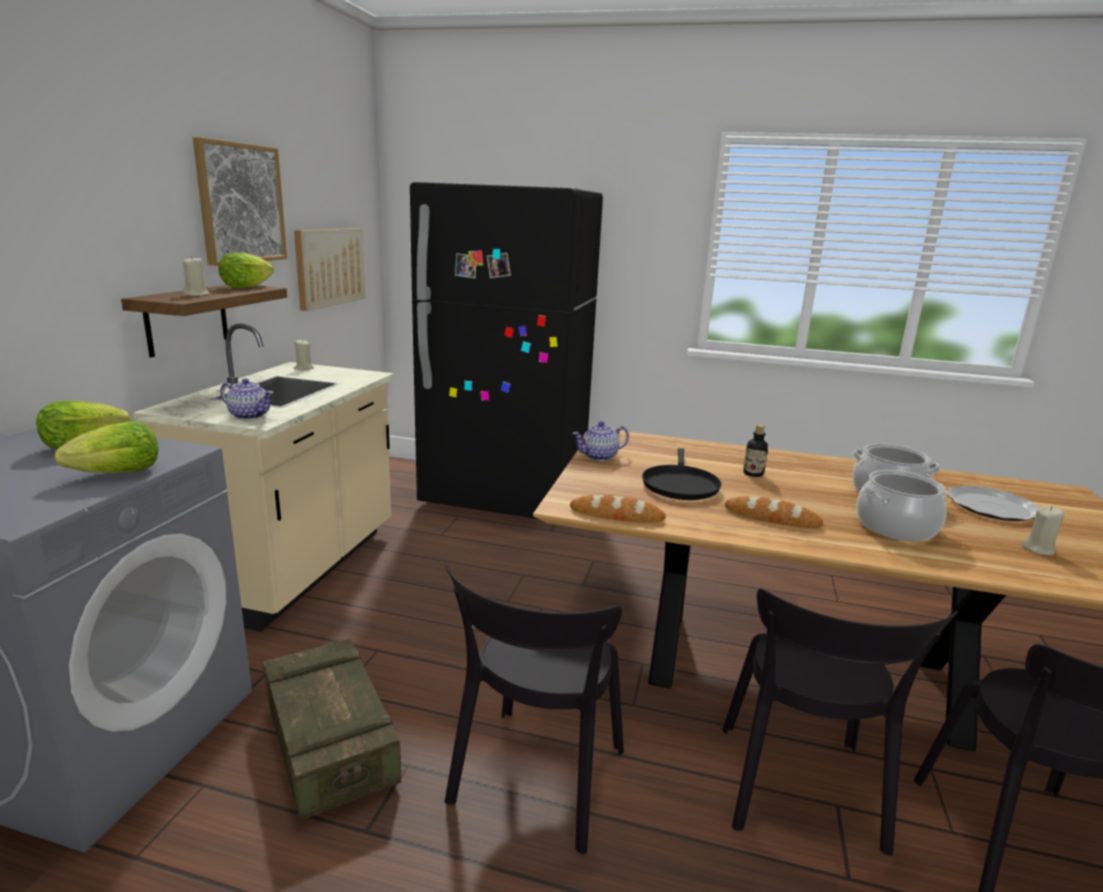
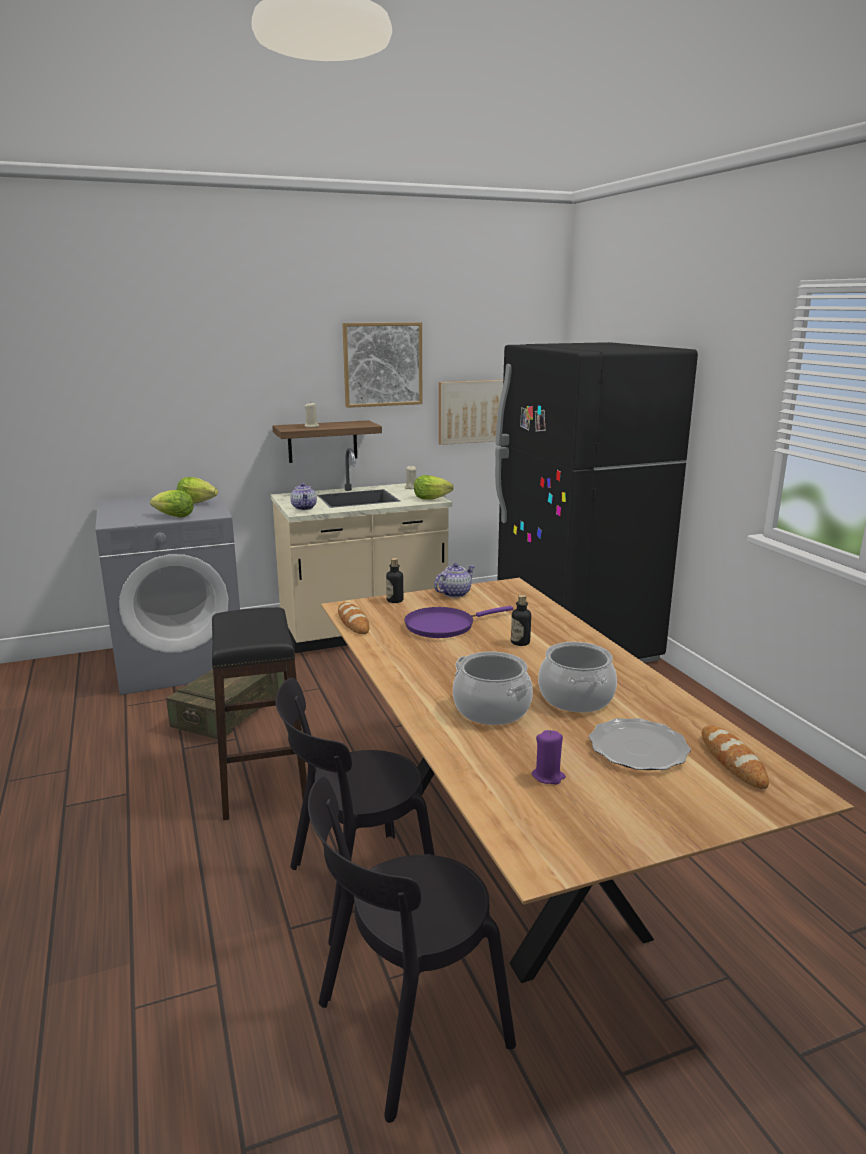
camera: 55 degrees right, 0 degrees up
lettuce [219,253,274,288] -> lettuce moved to [414,475,454,500]
black chair [445,564,624,854] -> black stool [212,607,307,820]
teapot [572,421,629,461] -> teapot turned 105 degrees clockwise [434,563,475,598]
black frying pan [642,448,721,500] -> purple frying pan [404,606,513,638]
bread [725,496,823,528] -> bread moved to [702,726,769,789]
beige candle [1022,506,1064,555] -> purple candle [532,730,566,784]
none -> bottle [386,558,403,603]

